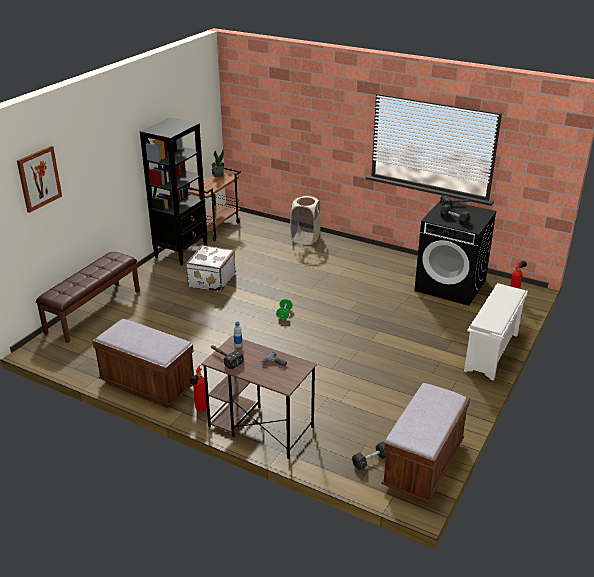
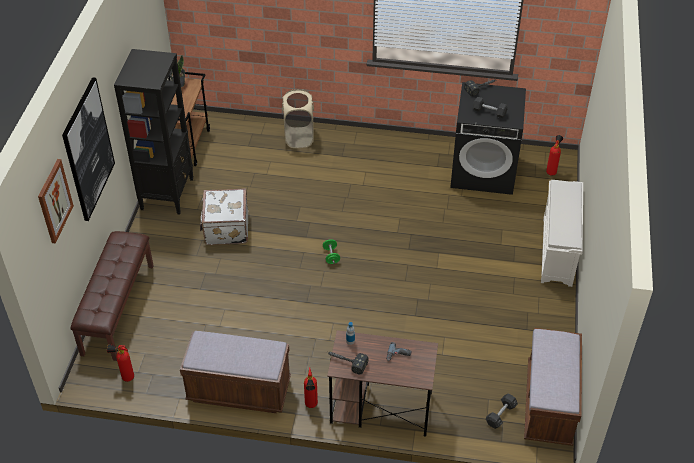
camera: 20 degrees left, 15 degrees up
none -> picture [62,77,115,221]
none -> fire extinguisher [107,344,134,382]

